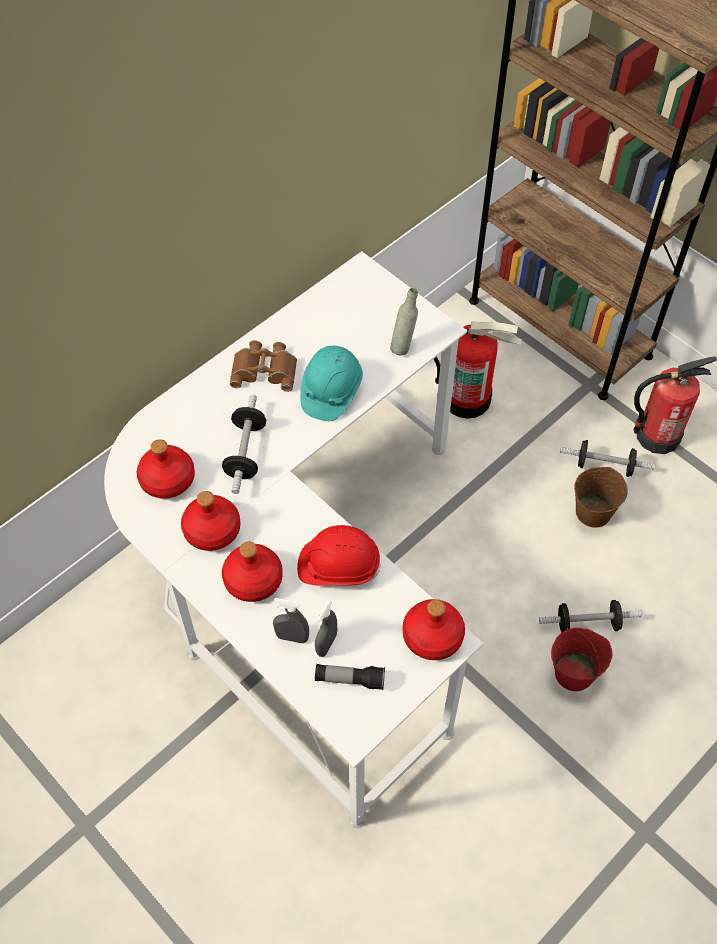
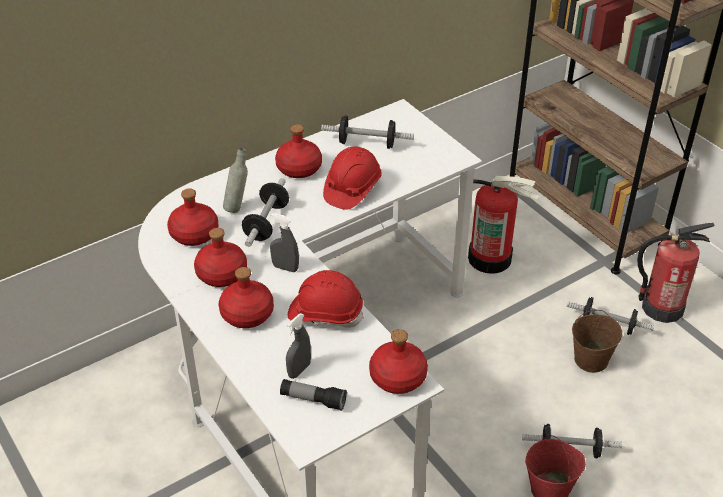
camera: 10 degrees right, 15 degrees down
brown binoculars [230,340,297,392] -> red bottle [275,124,322,178]
grey spray bottle [273,598,309,644] -> grey spray bottle moved to [270,213,299,272]
turquoise hard hat [300,346,363,421] -> red hard hat [323,146,382,210]
grey bottle [390,288,418,355] -> grey bottle moved to [223,148,248,213]
none -> dumbbell [321,116,414,149]

